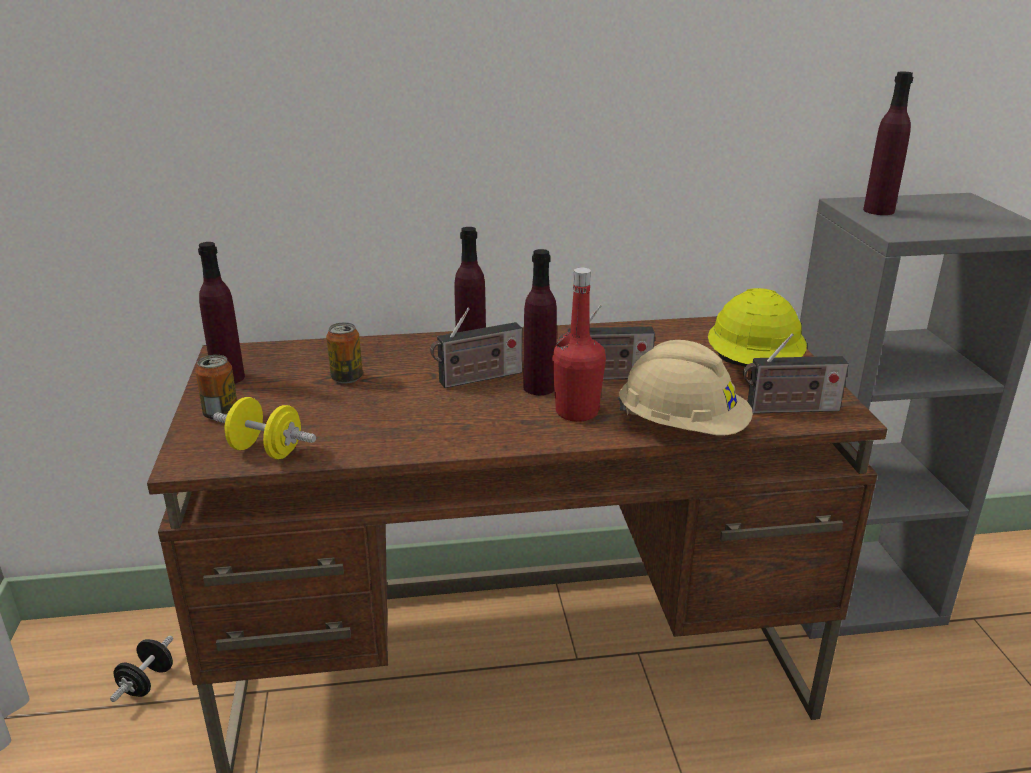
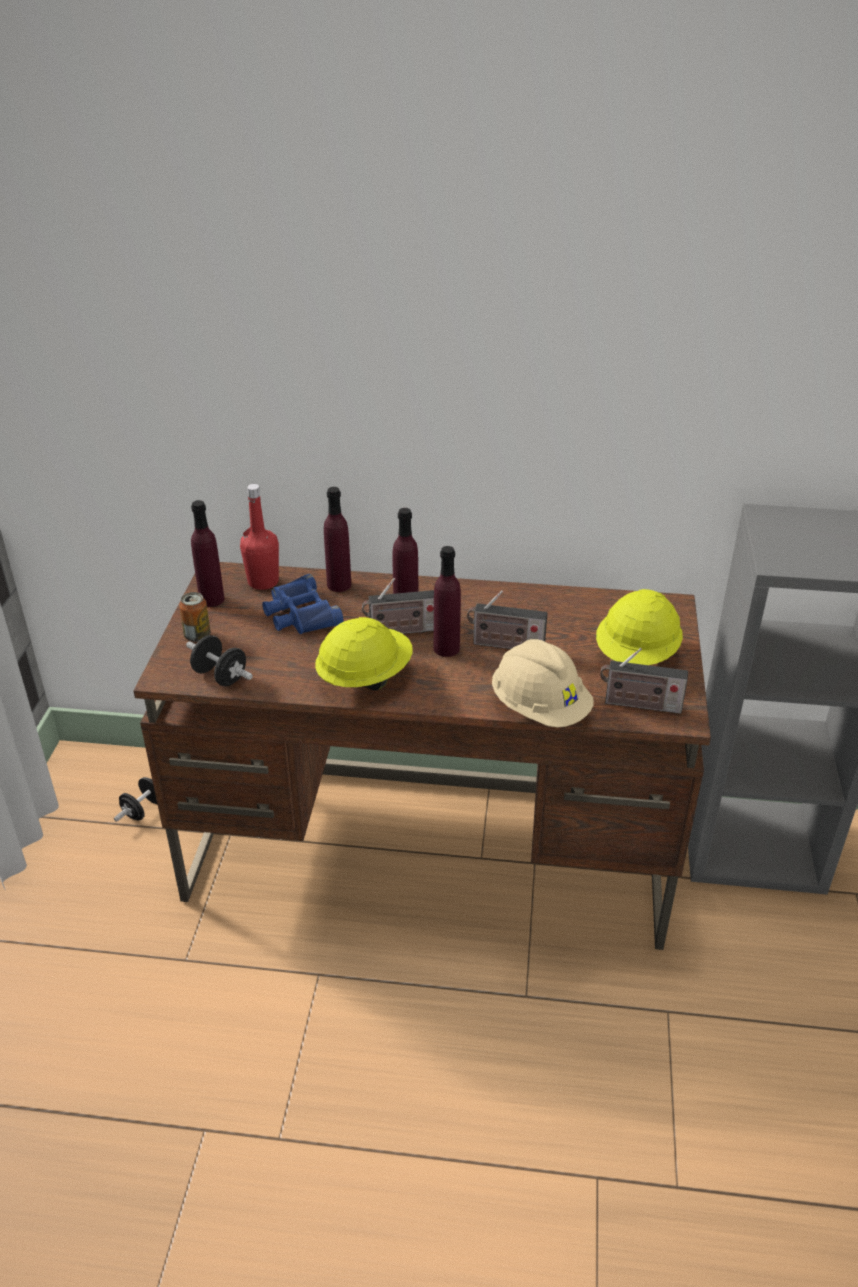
camera: 15 degrees right, 10 degrees up
yellow dumbbell [213,397,316,459] -> black dumbbell [186,635,253,686]
can [326,322,363,384] -> blue binoculars [262,574,343,634]
red bottle [552,268,606,422] -> red bottle moved to [240,484,279,590]
purple bottle [863,71,913,215] -> purple bottle moved to [324,487,351,592]
none -> yellow hard hat [315,617,413,691]

